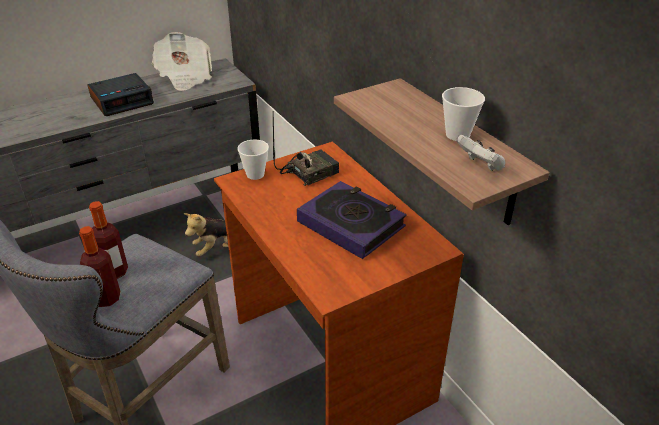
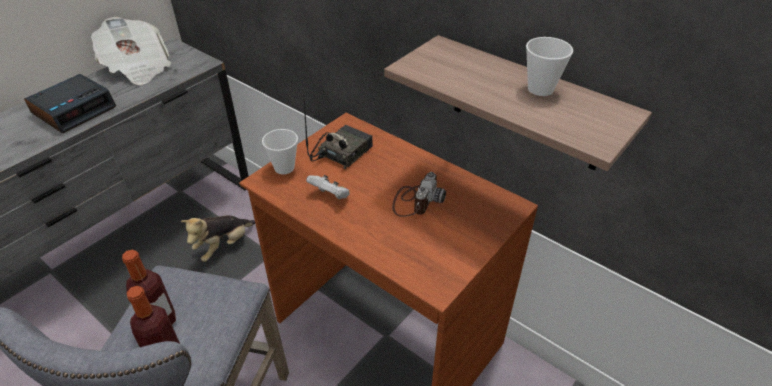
camera: 20 degrees left, 5 degrees up
book [297,181,407,259] -> camera [392,172,446,217]
white game controller [456,135,506,171] -> white game controller moved to [306,175,350,200]

